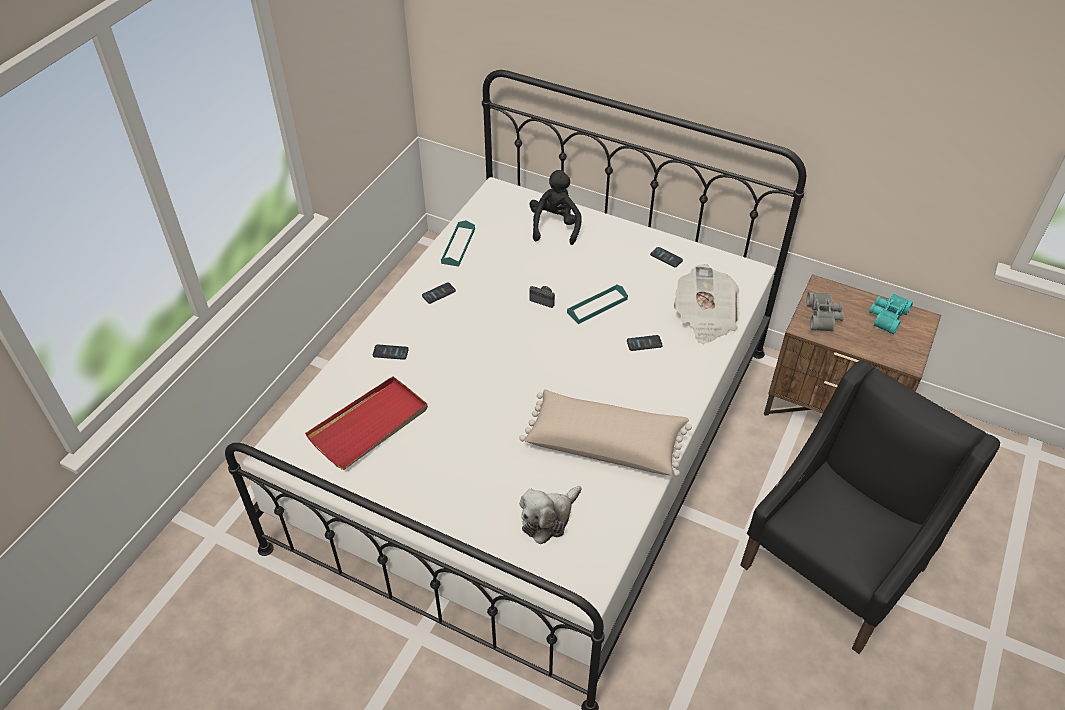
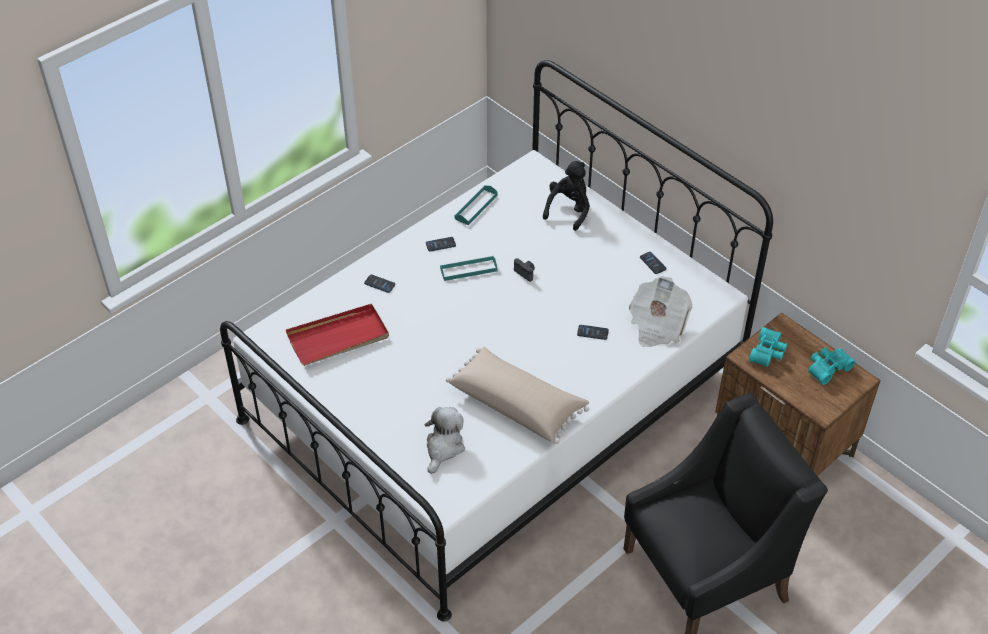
camera: 20 degrees right, 0 degrees up
plush toy [520,486,582,544] -> plush toy turned 135 degrees clockwise [425,407,465,474]
turquoise tray [567,284,628,324] -> turquoise tray moved to [440,256,497,281]
grey binoculars [807,292,844,331] -> turquoise binoculars [749,327,788,367]

